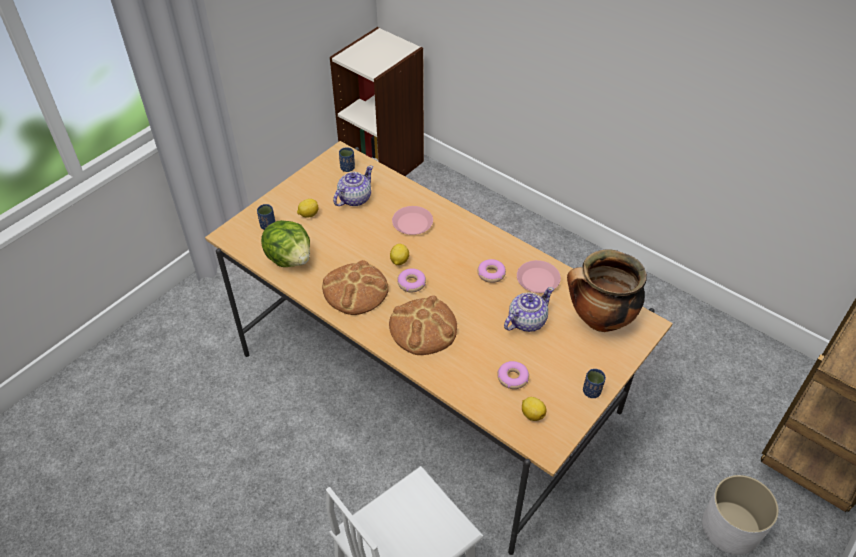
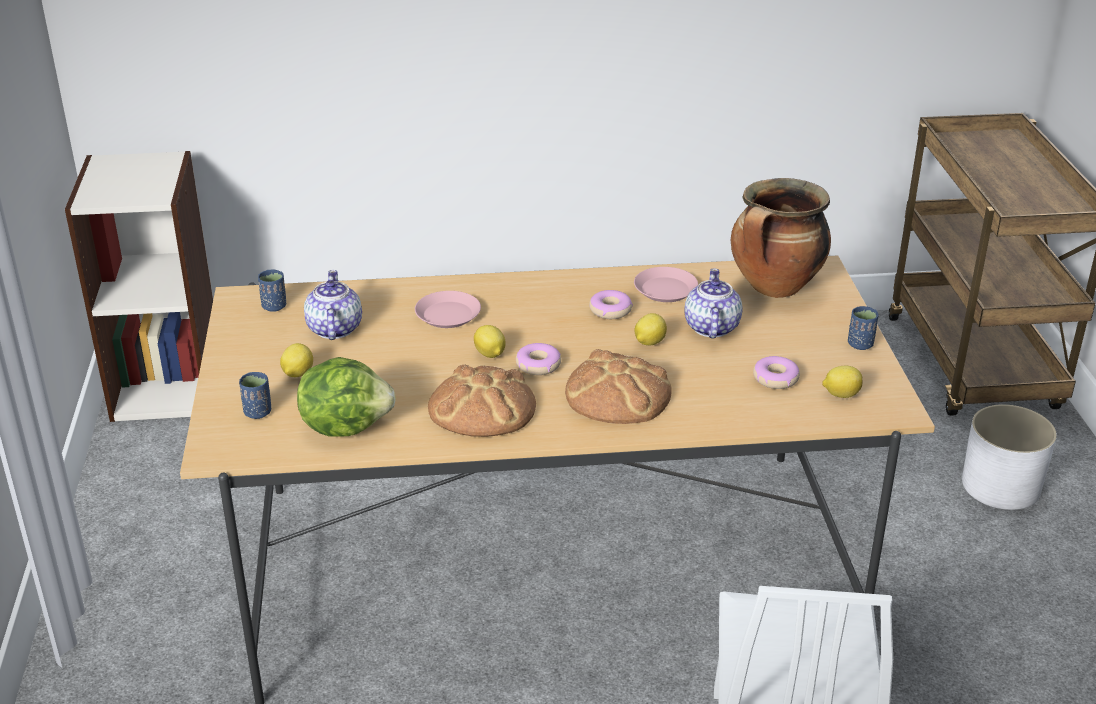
camera: 45 degrees left, 15 degrees down
none -> lemon [635,313,667,346]

